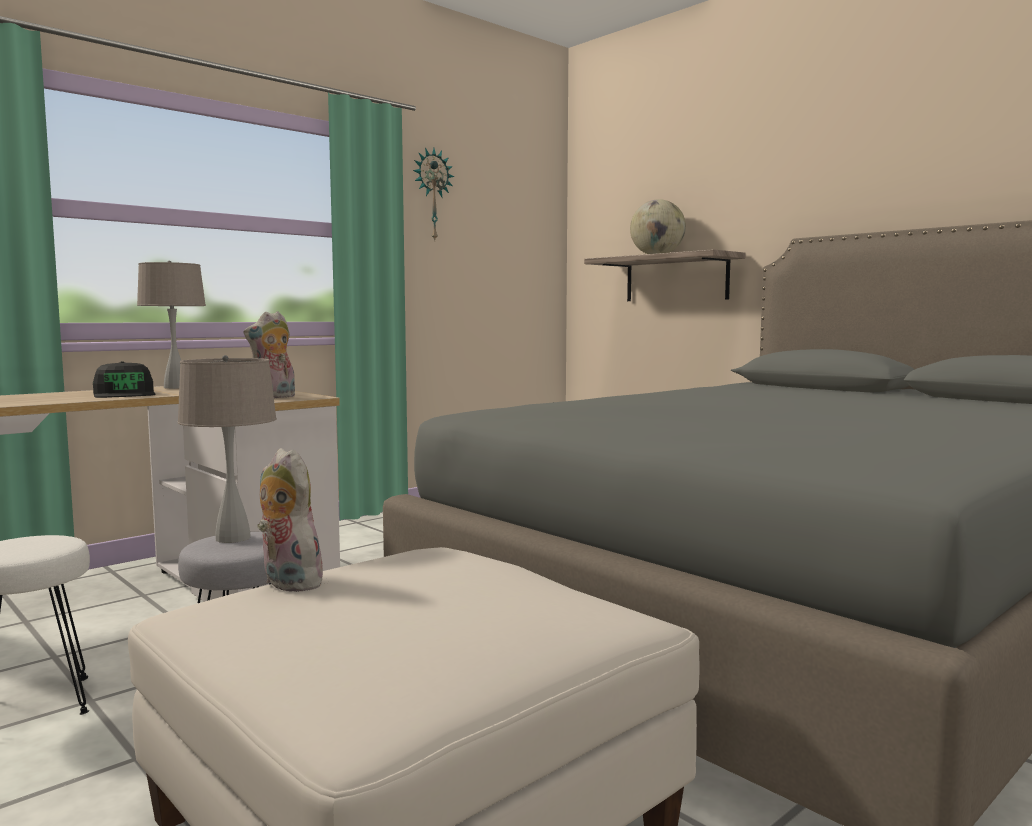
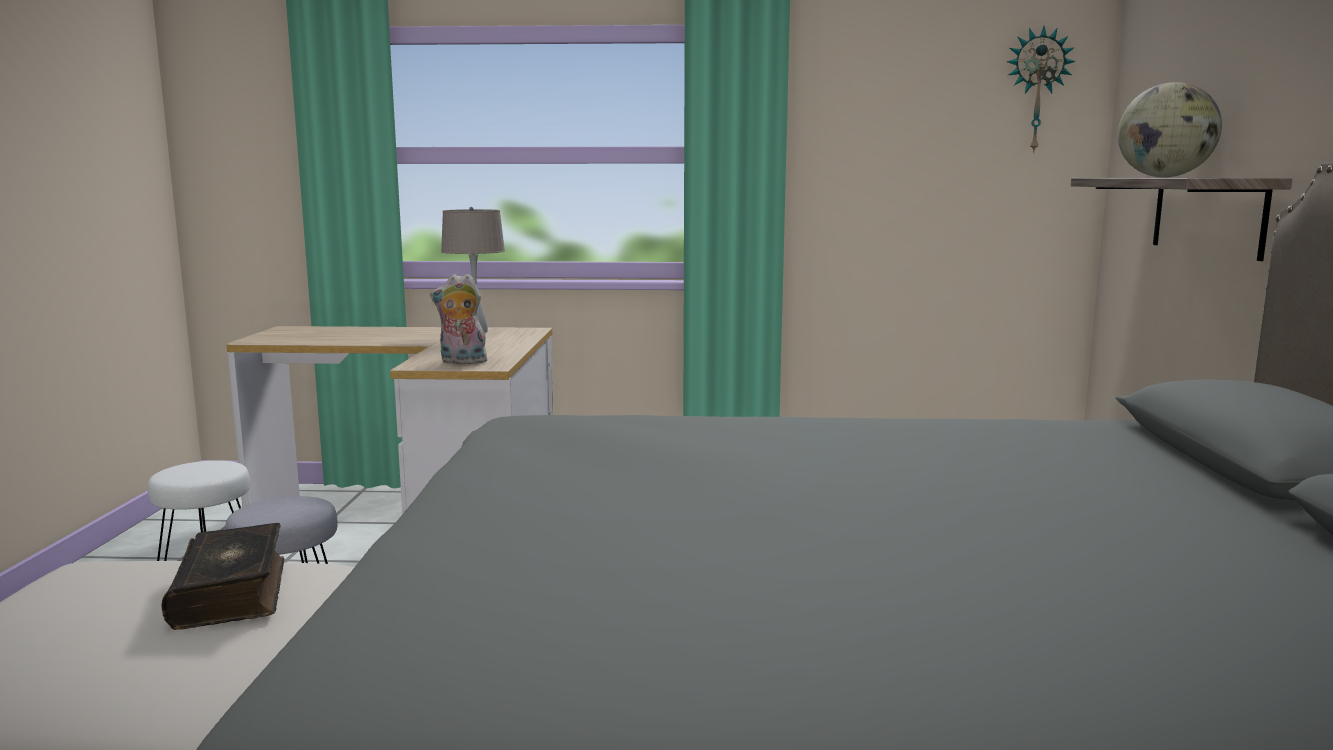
camera: 45 degrees right, 5 degrees up
black cap [93,361,156,398] -> none
beige table lamp [177,355,277,543] -> none
plush toy [257,448,323,592] -> none
wall clock [413,147,454,240] -> wall clock moved to [1007,26,1076,154]
none -> book [161,523,284,630]

